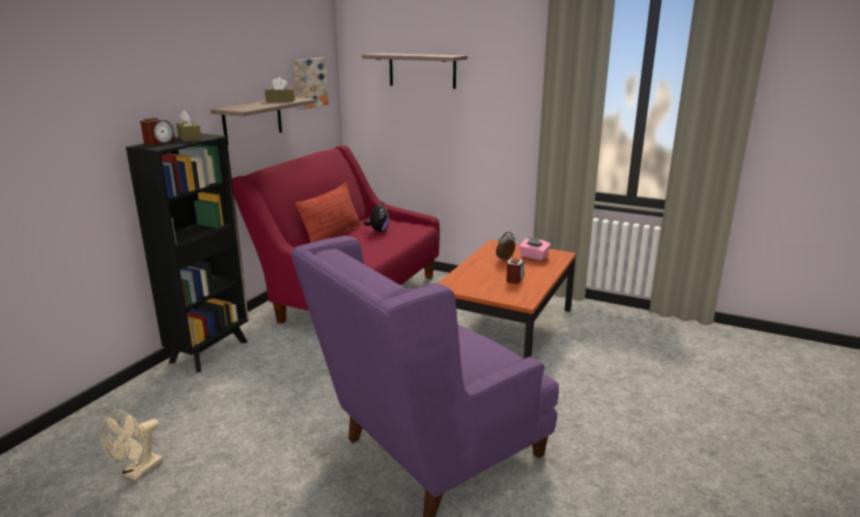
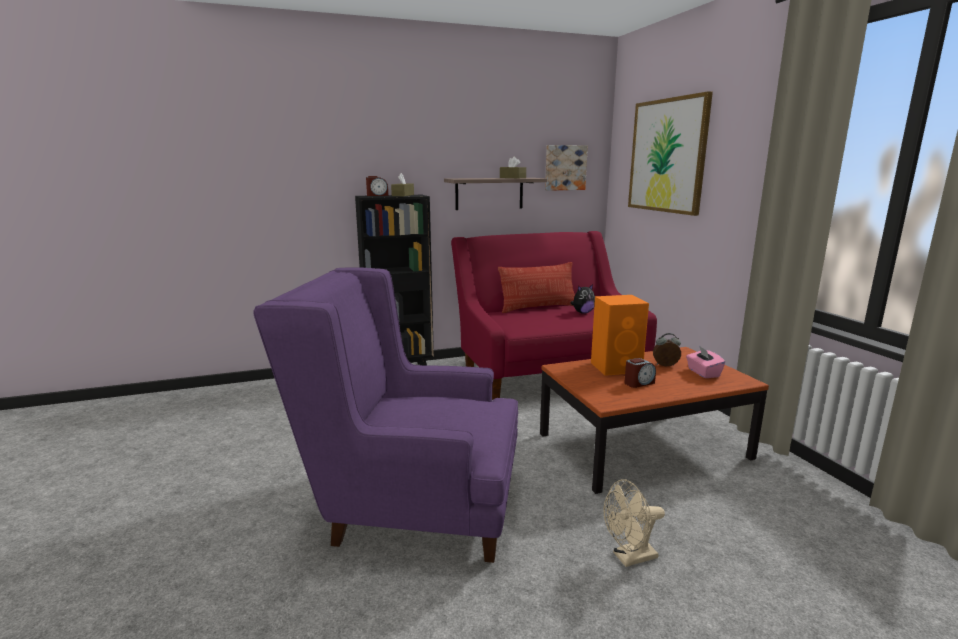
camera: 45 degrees right, 5 degrees down
beige fan [101,410,163,481] -> beige fan moved to [604,479,665,567]
shelf [362,53,468,89] -> picture [628,91,713,216]
none -> orange speaker [591,295,649,376]

